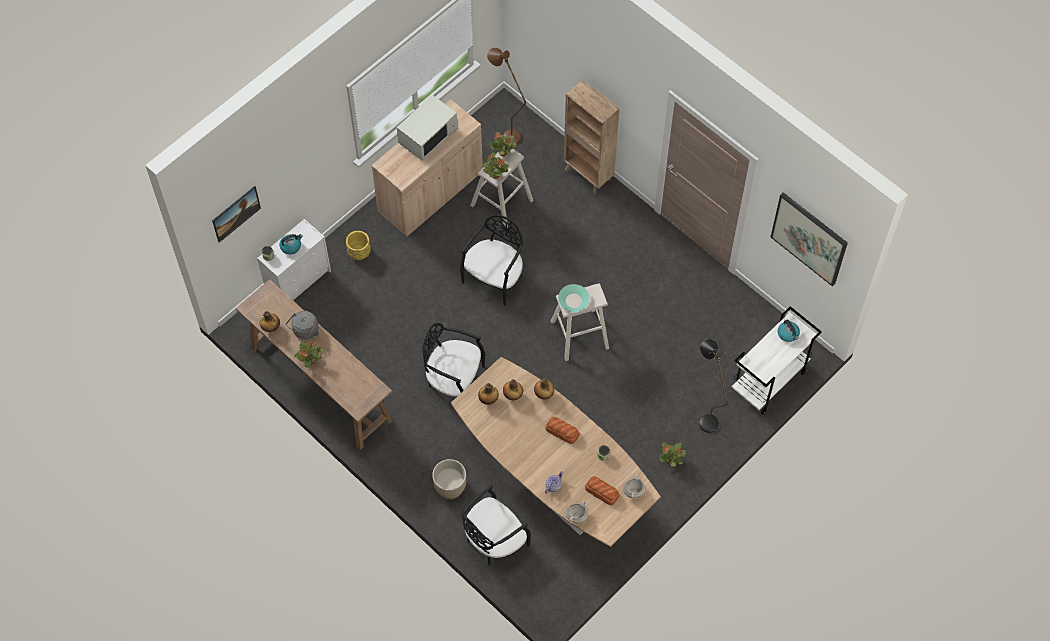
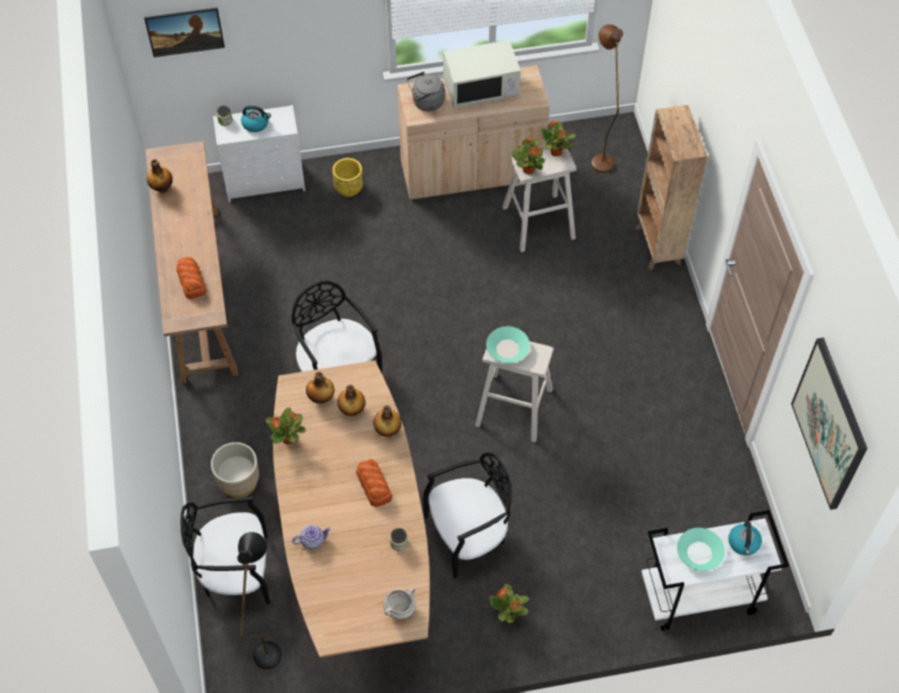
camera: 35 degrees right, 5 degrees down
grey kettle [286,311,319,340] -> grey kettle moved to [407,72,445,111]
potted plant [294,341,323,368] -> potted plant moved to [265,408,306,444]
black chair [460,214,523,306] -> black chair moved to [423,452,512,578]
white cooking pot [566,500,588,523] -> none
bread [585,476,620,505] -> bread moved to [177,257,206,299]
black floor lamp [699,339,728,433] -> black floor lamp moved to [237,532,282,669]
none -> turquoise bowl [677,528,725,571]

